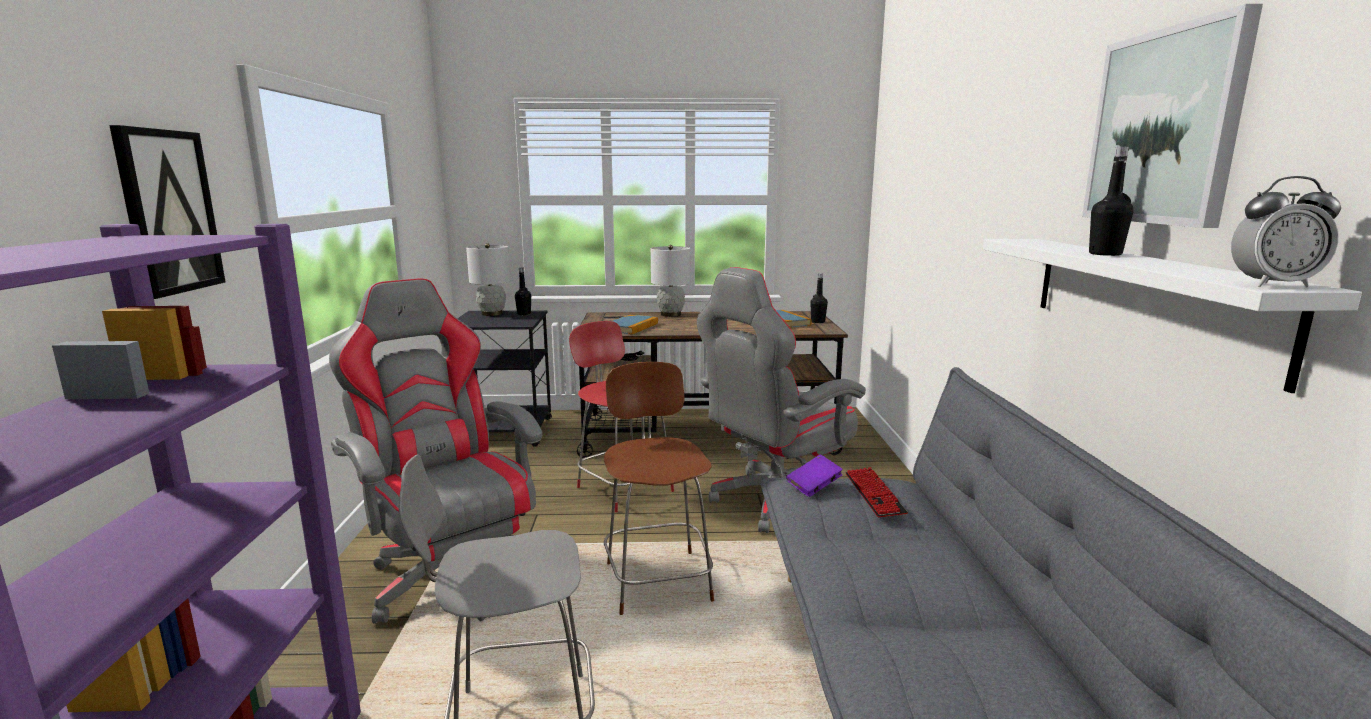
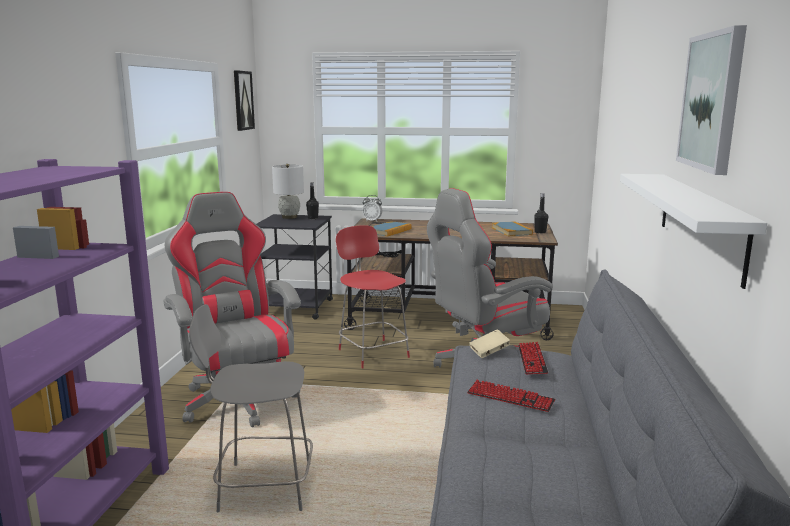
camera: 10 degrees right, 0 degrees up
picture [109,125,225,299] -> picture moved to [234,70,255,131]
brown chair [604,362,714,615] -> none
white table lamp [651,245,691,317] -> none
purple book [786,454,843,497] -> beige book [469,329,510,358]
black bottle [1089,147,1133,256] -> none
alarm clock [1231,176,1341,287] -> alarm clock moved to [362,195,382,222]
none -> keyboard [467,380,555,412]

